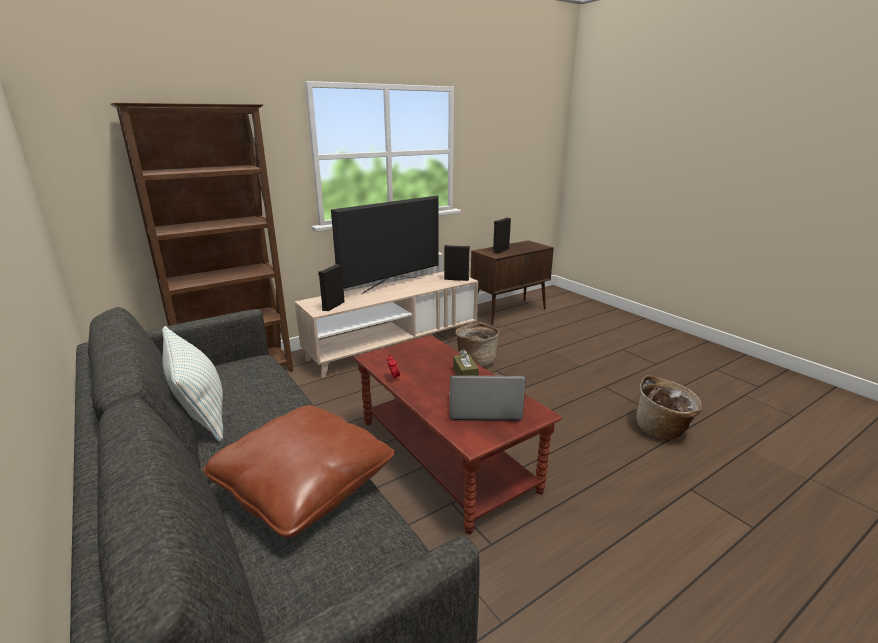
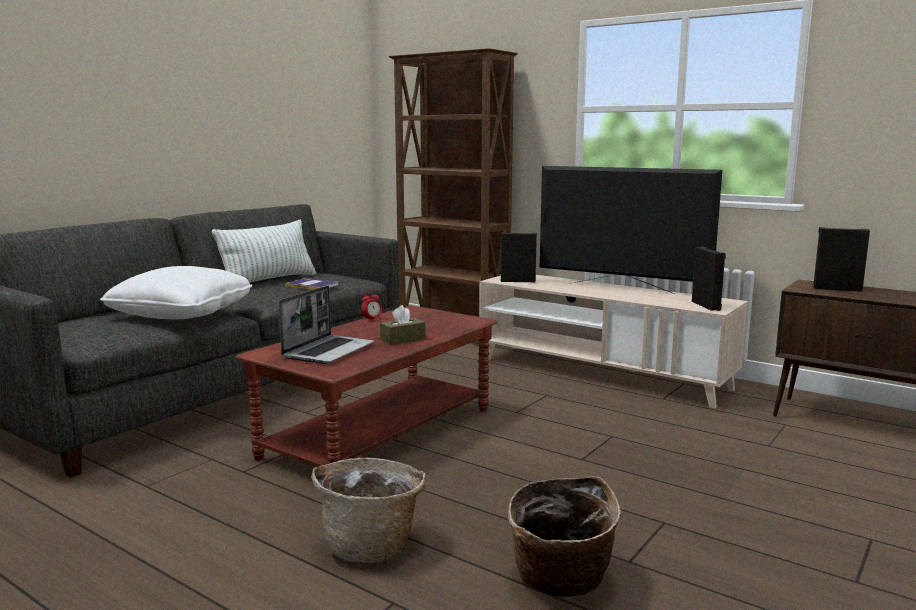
camera: 70 degrees right, 10 degrees down
brown pillow [203,405,395,537] -> white pillow [100,266,252,319]
laptop [449,375,526,421] -> laptop turned 45 degrees clockwise [279,285,374,364]
basket [456,322,499,366] -> basket moved to [311,457,427,563]
none -> book [285,278,338,290]

